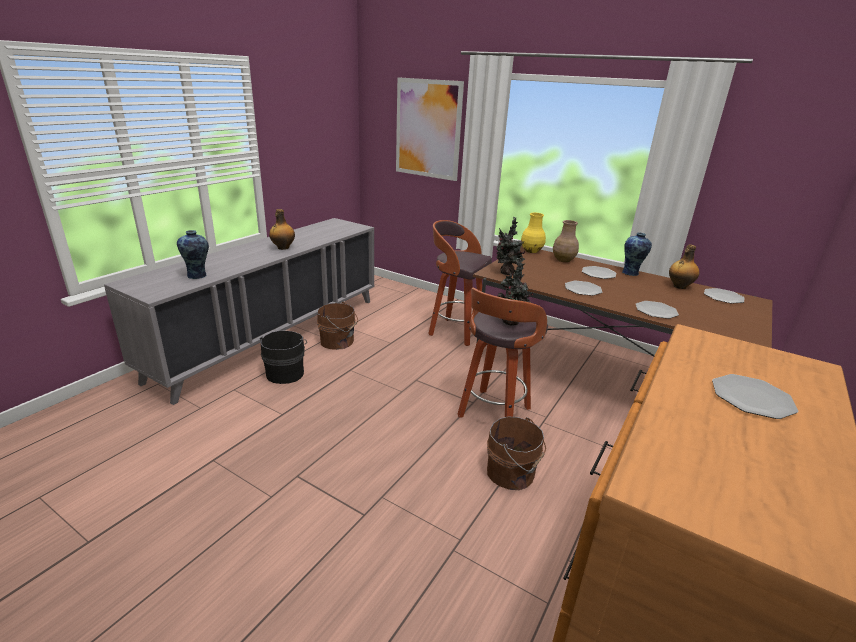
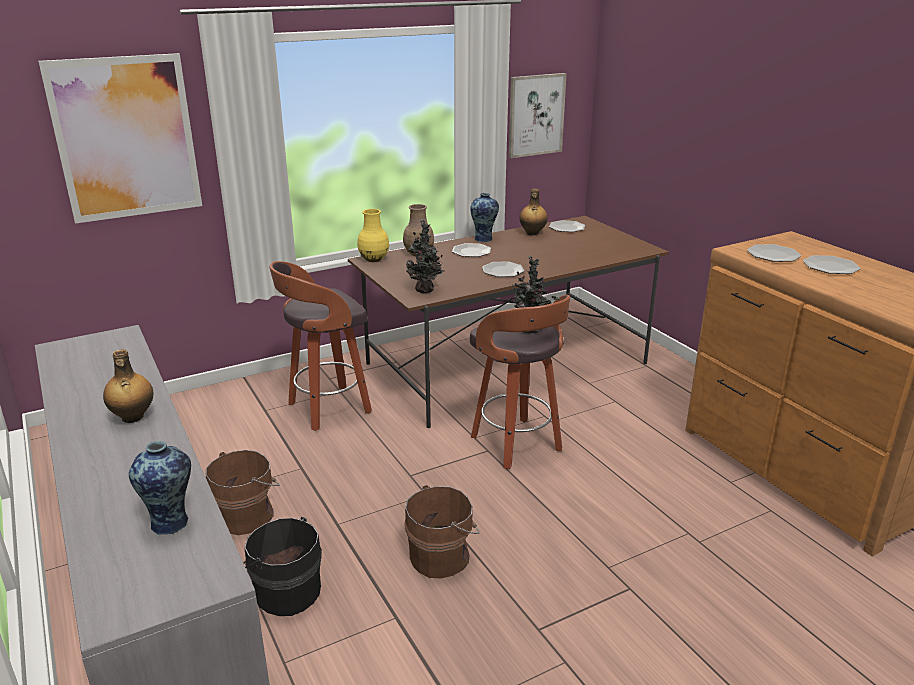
camera: 60 degrees left, 0 degrees up
brown bucket [487,416,546,490] -> brown bucket moved to [404,485,480,578]
plate [636,301,679,319] -> plate moved to [747,244,801,262]
none -> picture [509,73,567,158]

